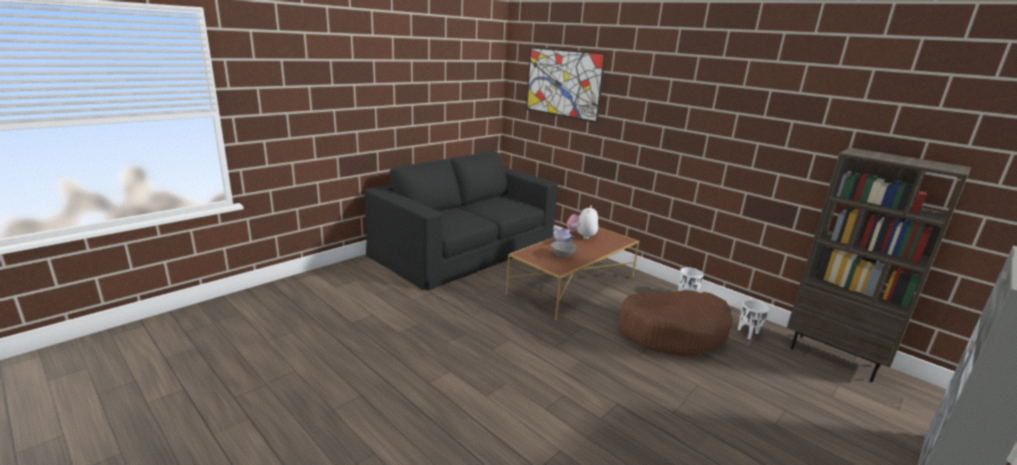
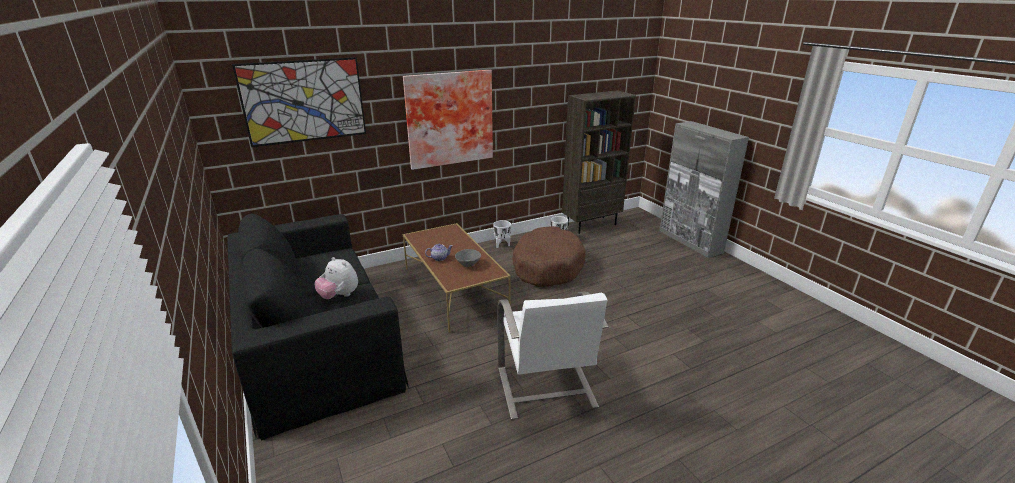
camera: 70 degrees left, 5 degrees up
plush toy [567,206,598,239] -> plush toy moved to [315,257,358,299]
none -> picture [403,70,493,170]
none -> white armchair [497,292,609,420]

